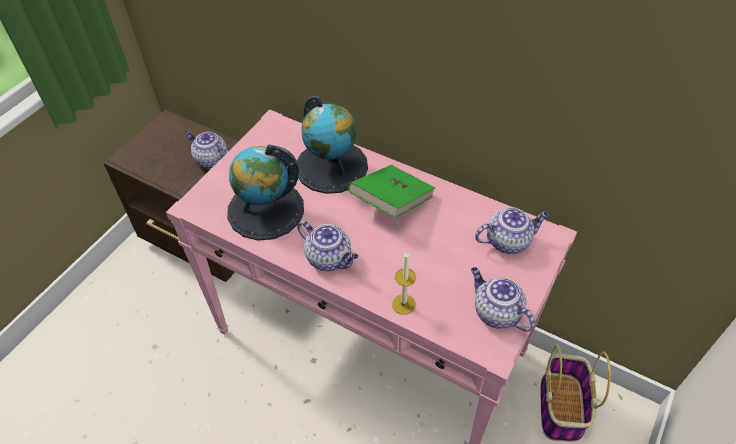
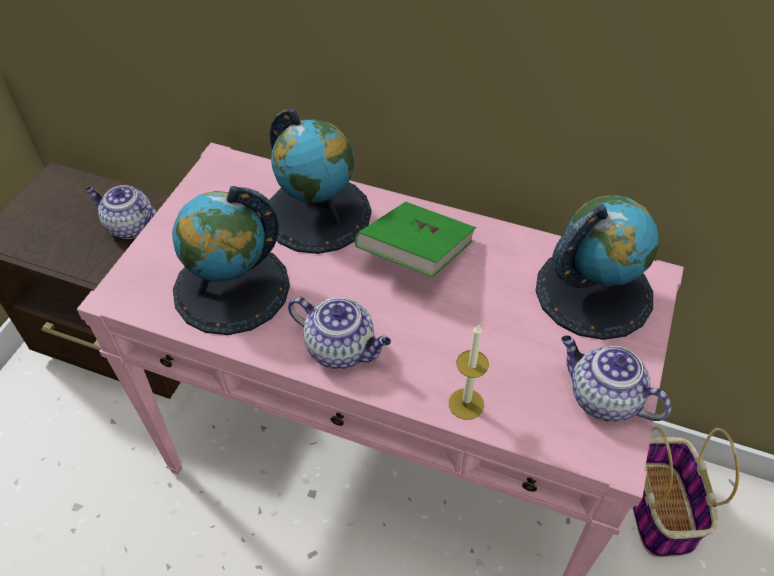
camera: 10 degrees left, 0 degrees up
teapot [475,208,549,254] -> globe [536,195,659,340]

